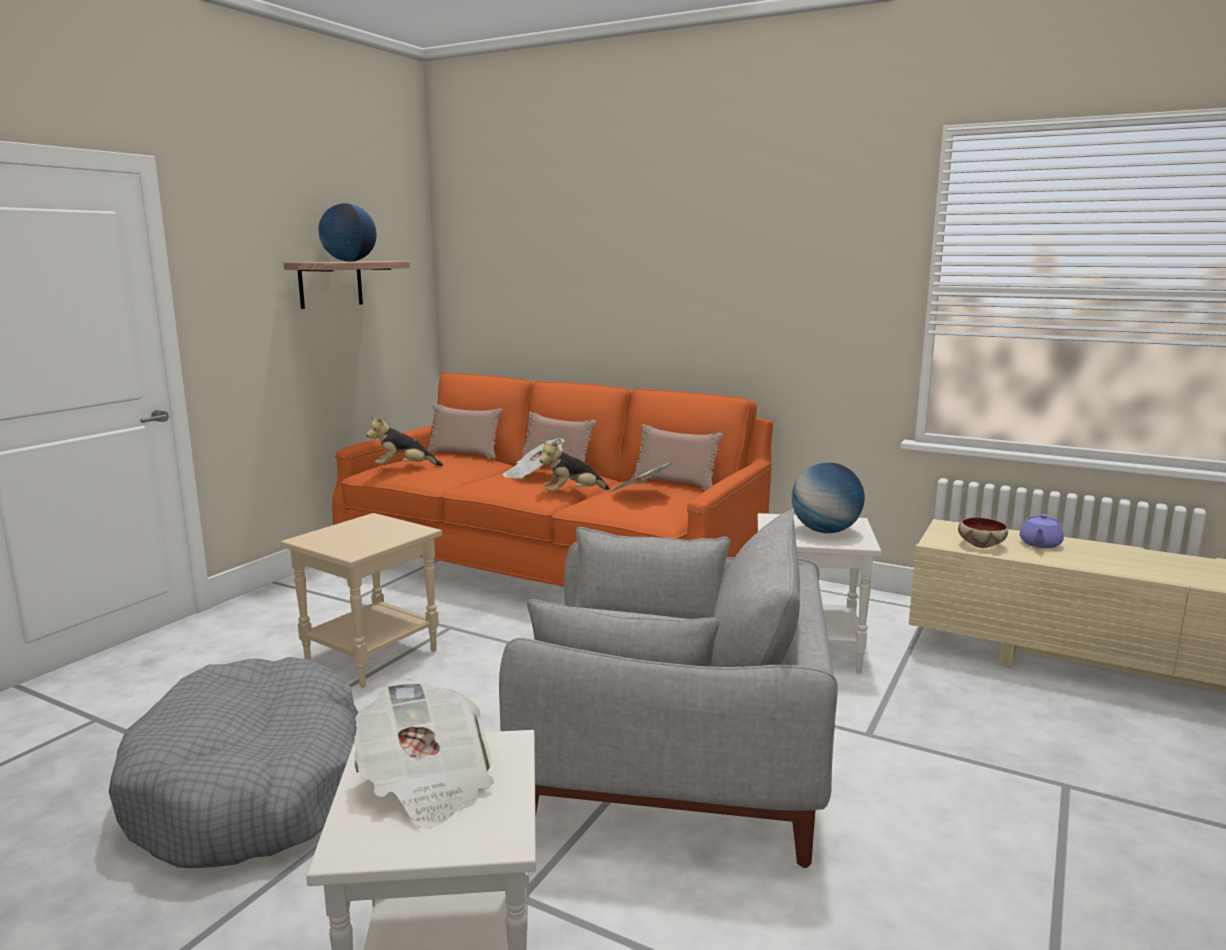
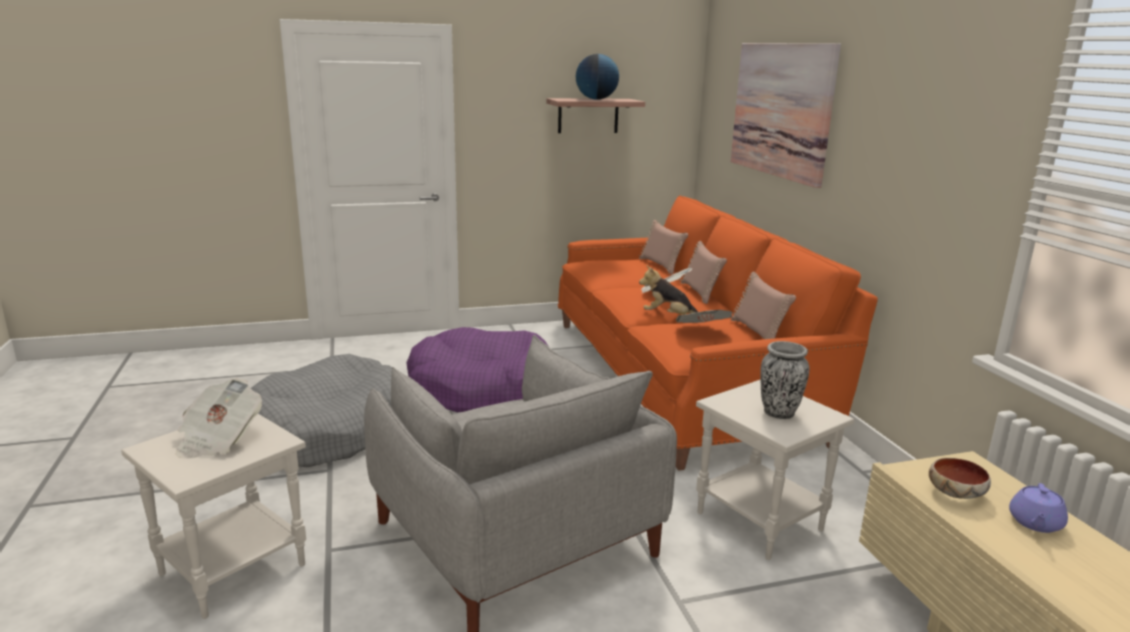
camera: 45 degrees right, 5 degrees up
beige side table [281,513,442,688] -> purple dog bed [406,327,549,412]
plush toy [366,417,443,466] -> none
globe [792,462,865,533] -> vase [760,341,809,419]
purple teapot [1020,514,1064,548] -> purple teapot turned 45 degrees counterclockwise [1009,483,1068,533]
none -> picture [731,43,841,188]

